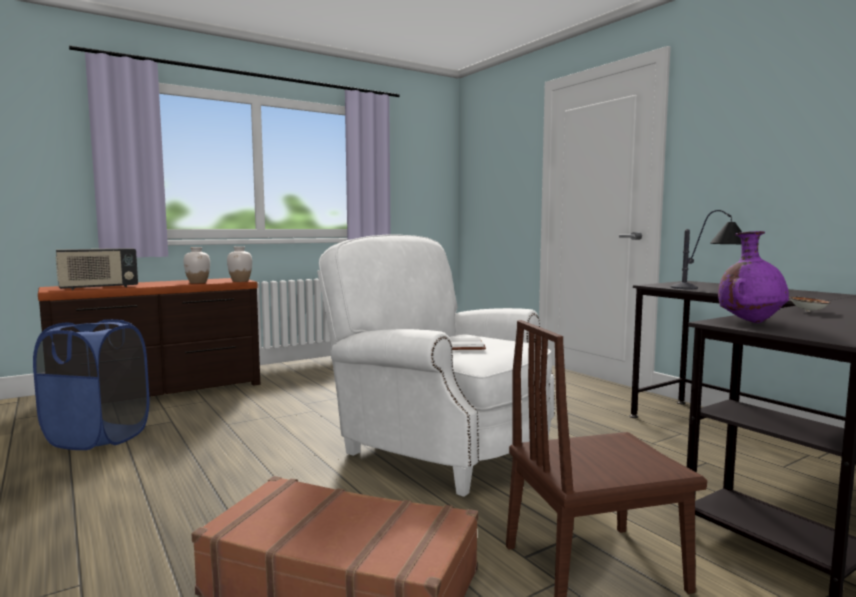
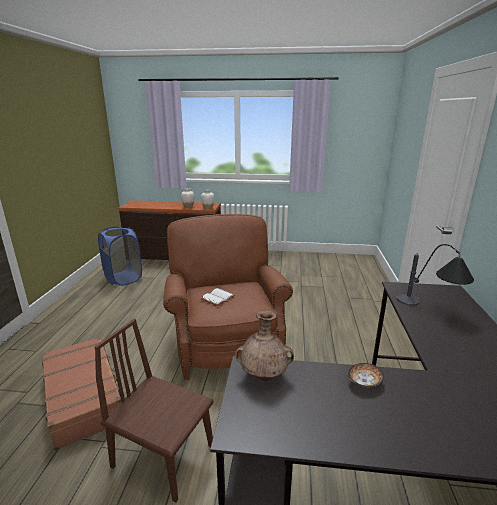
camera: 40 degrees right, 15 degrees up
radio [56,248,138,290] -> none
white armchair [317,234,555,497] -> brown armchair [163,214,293,380]
purple vase [718,231,789,323] -> brown vase [235,311,294,381]

